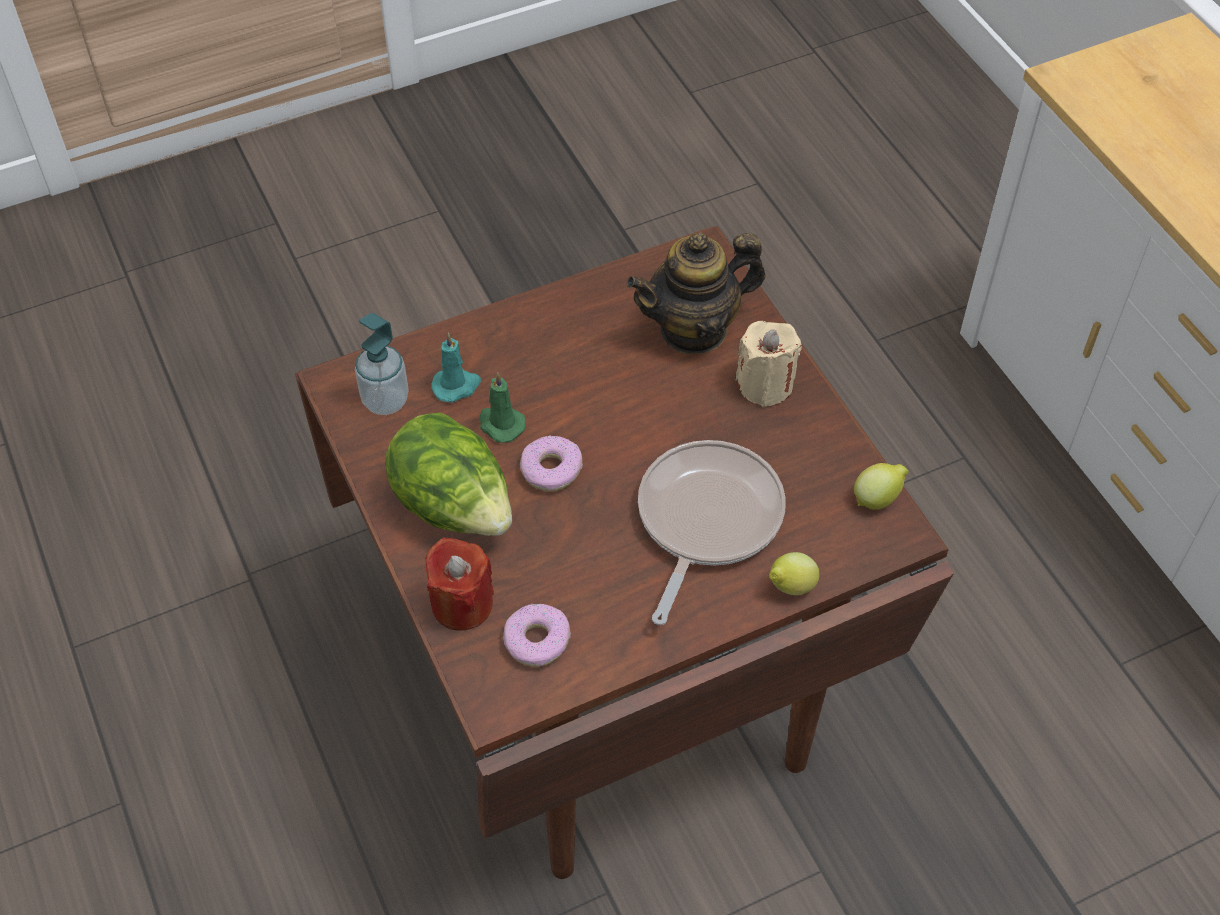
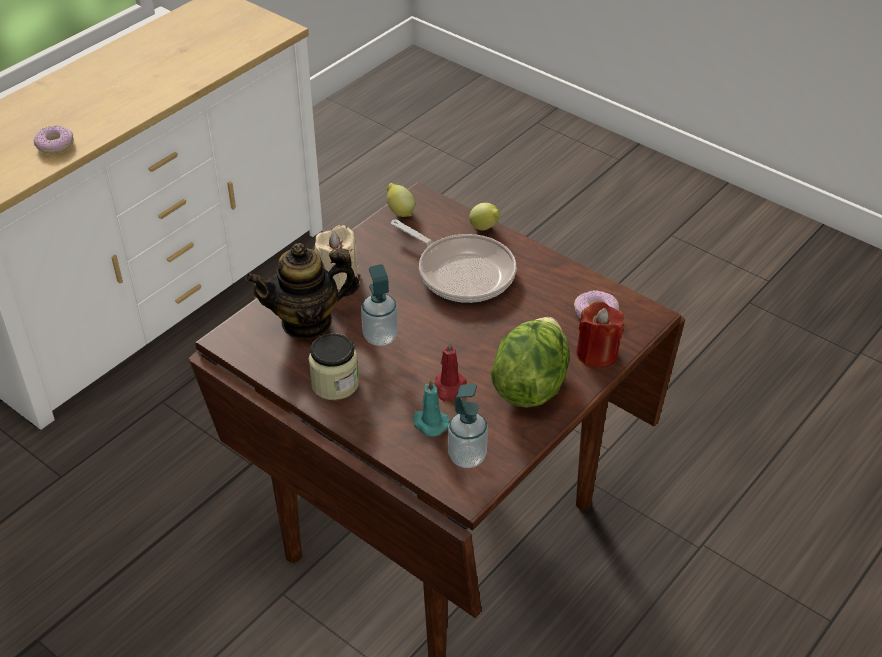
camera: 115 degrees left, 10 degrees down
green candle [480,372,526,443] -> red candle [434,341,467,401]
donut [520,435,583,492] -> donut moved to [34,126,73,154]
teapot [627,232,766,354] -> teapot turned 120 degrees clockwise [245,243,360,339]
frying pan [638,440,786,625] -> frying pan turned 135 degrees counterclockwise [391,219,516,303]
none -> jar [309,333,359,400]
none -> soap dispenser [361,264,398,346]

